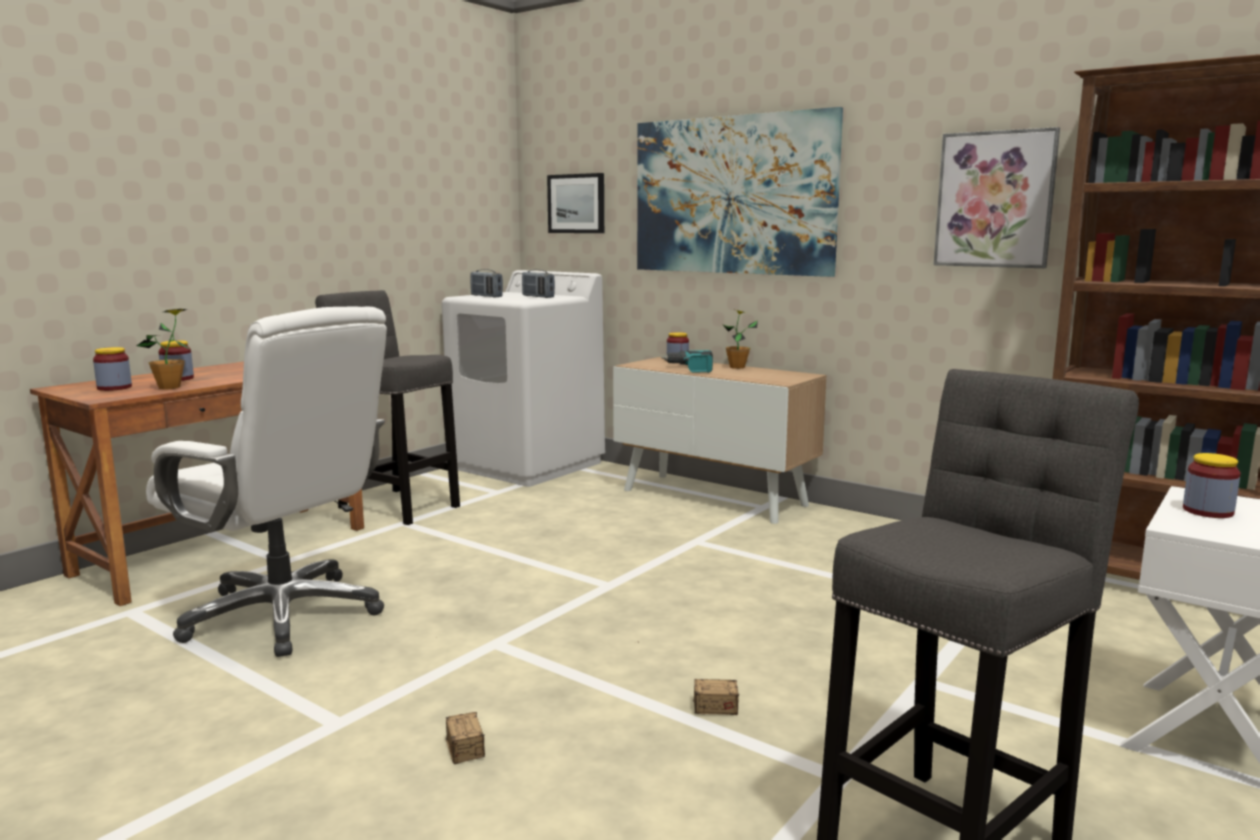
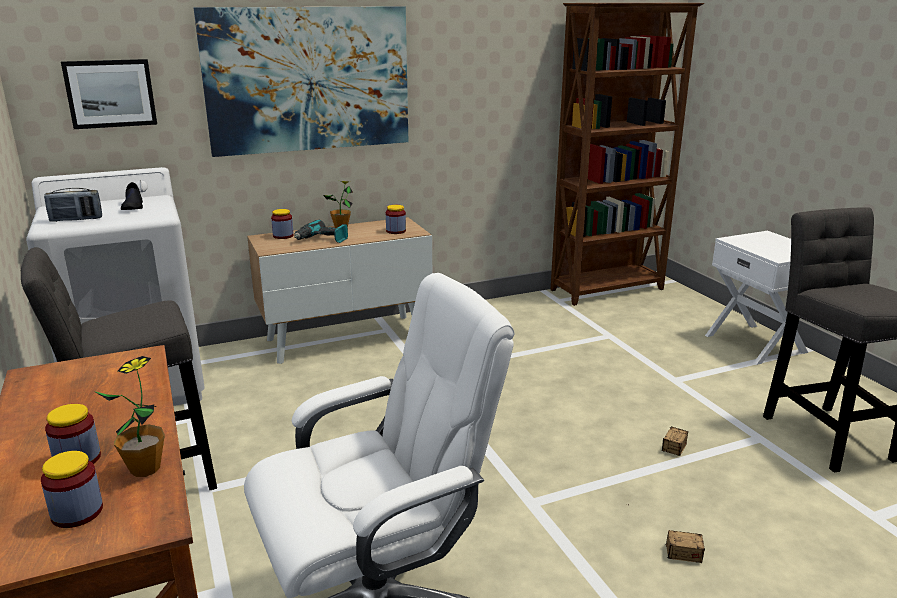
camera: 60 degrees left, 10 degrees up
radio [522,269,555,298] -> black shoe [121,182,143,210]
picture [934,127,1060,268] -> none
jar [1183,453,1241,518] -> jar moved to [386,205,406,234]

